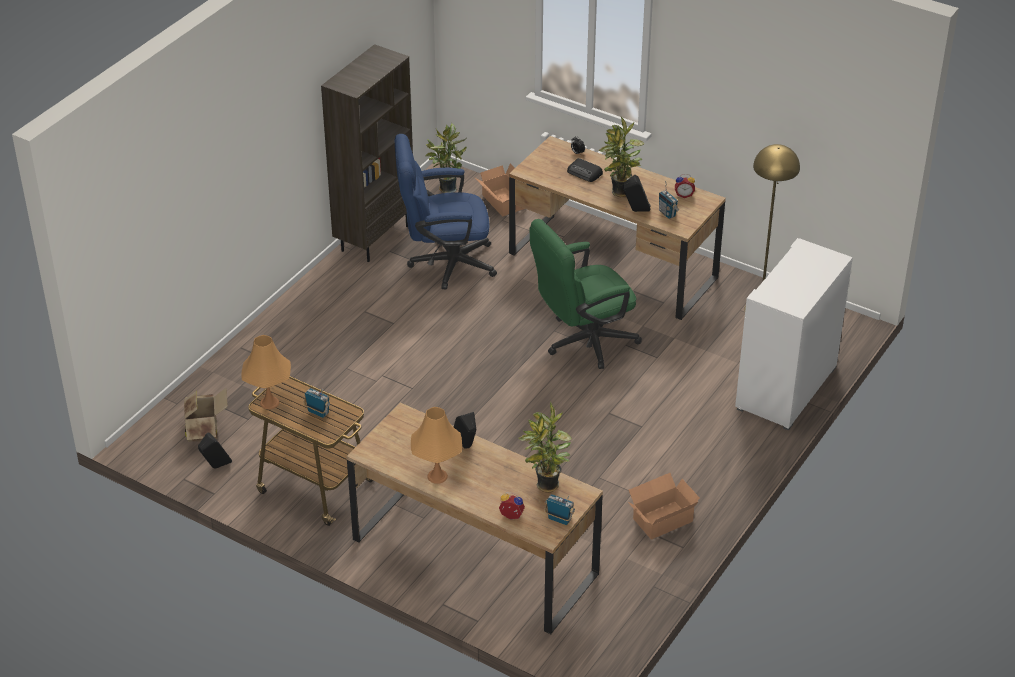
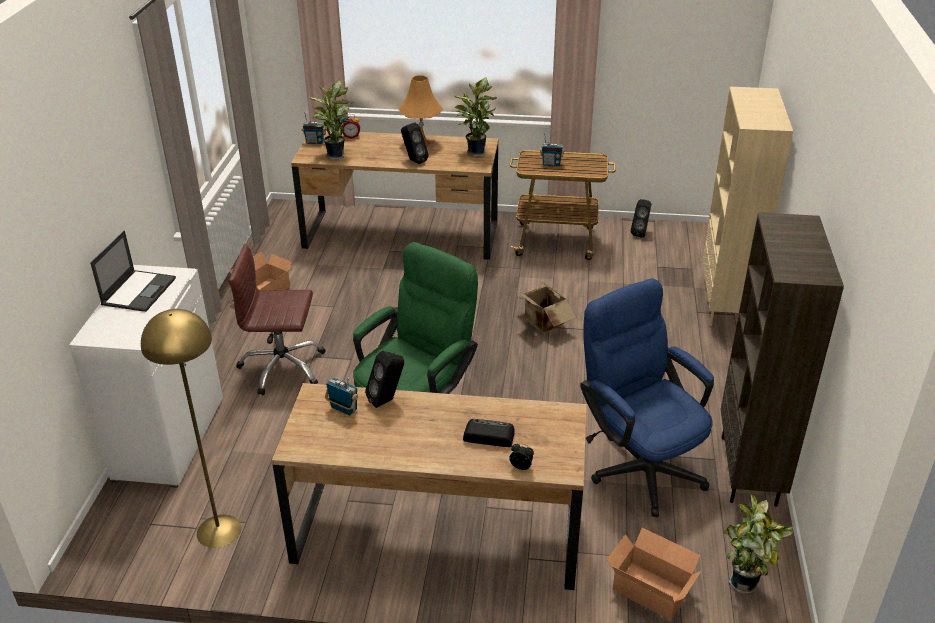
camera: 155 degrees right, 5 degrees down
cardboard box [184,387,228,442] -> cardboard box moved to [516,281,576,333]
orange table lamp [241,335,291,409] -> none
blue office chair [394,134,497,290] -> blue office chair turned 90 degrees counterclockwise [580,278,714,517]
potted plant [599,117,644,197] -> potted plant moved to [455,77,497,157]
alarm clock [675,174,695,198] -> none
none -> laptop [90,231,176,312]
none -> brown office chair [229,244,325,395]
none -> beige bookcase [703,87,793,326]

